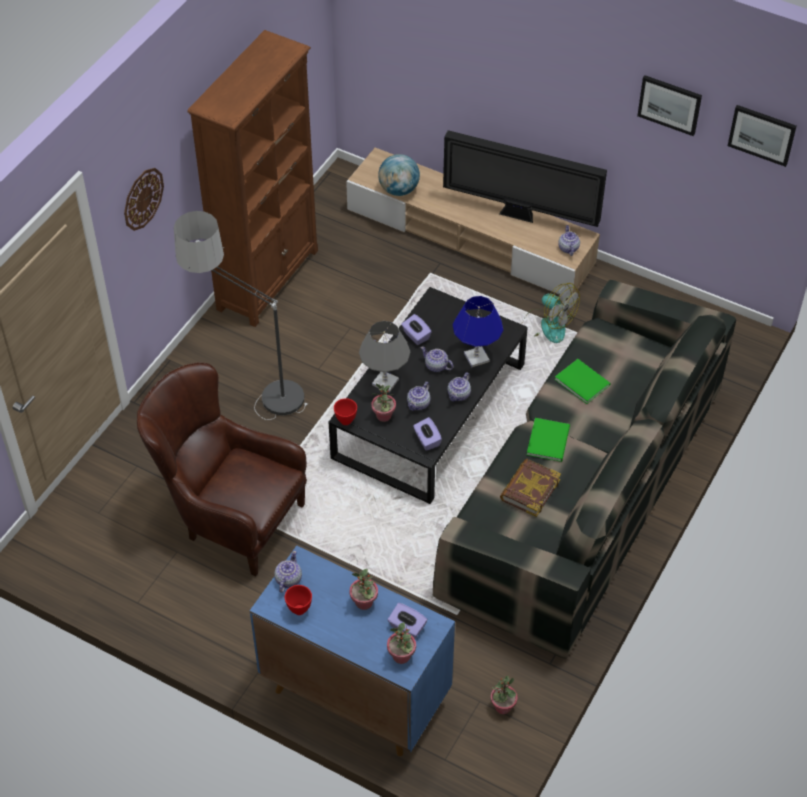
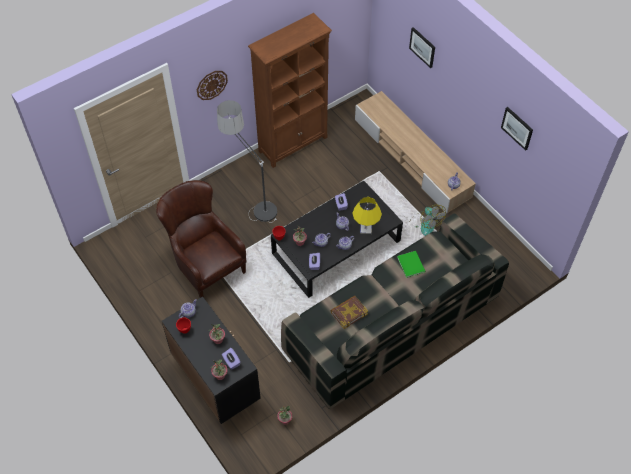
camera: 25 degrees right, 5 degrees up
blue cabinet [250,546,455,756] -> black cabinet [162,297,261,424]
grey table lamp [359,321,410,393] -> none
globe [378,154,420,196] -> none
television [443,130,607,227] -> none
blue table lamp [453,296,503,367] -> yellow table lamp [352,197,382,234]
green book [527,418,570,462] -> none
picture [728,105,797,167] -> picture moved to [409,27,435,68]

